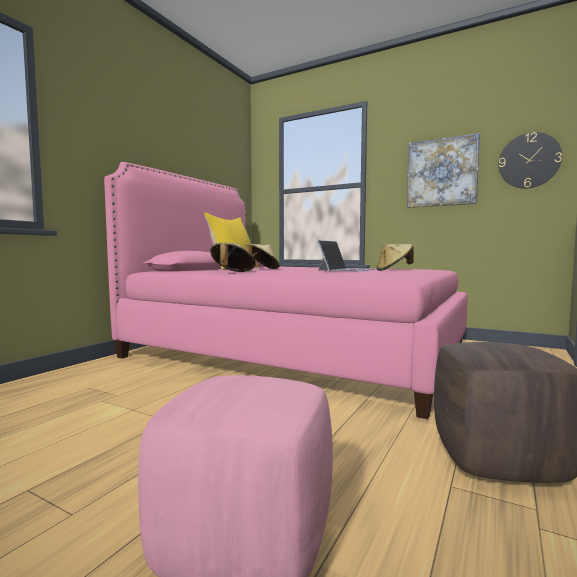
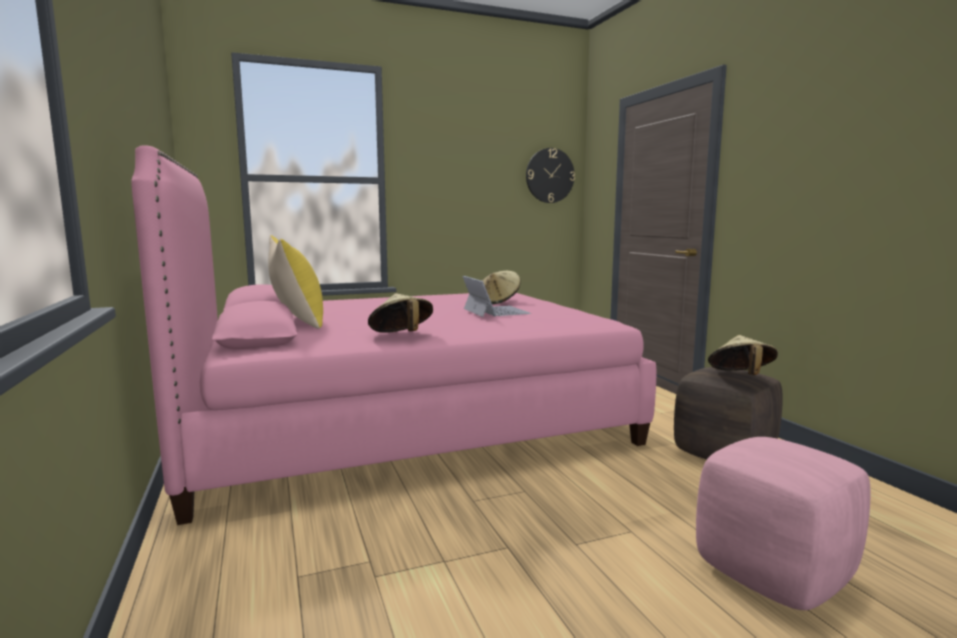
camera: 50 degrees left, 5 degrees up
beige hat [245,244,280,269] -> beige hat moved to [708,335,778,375]
picture [407,133,480,208] -> none

